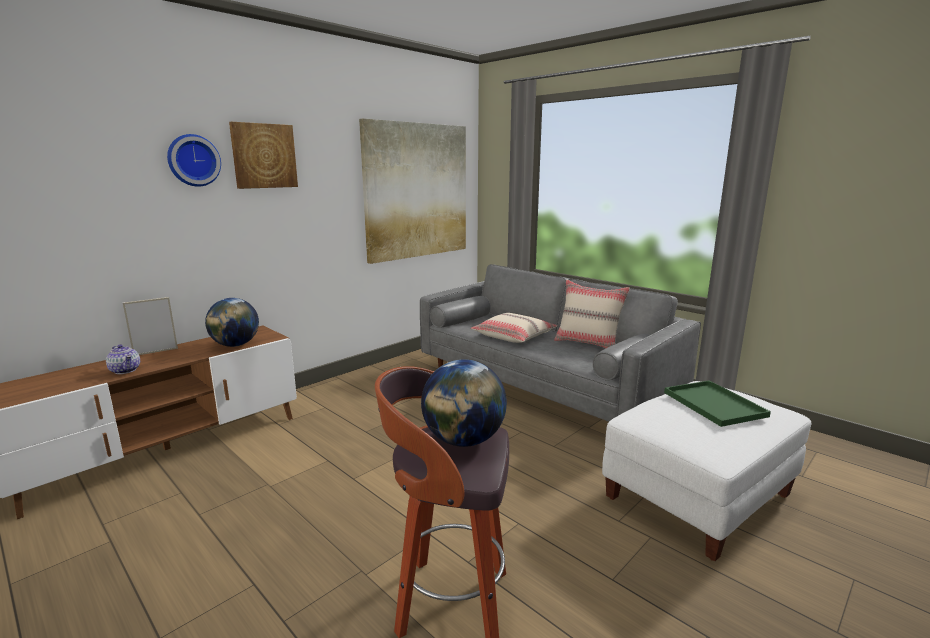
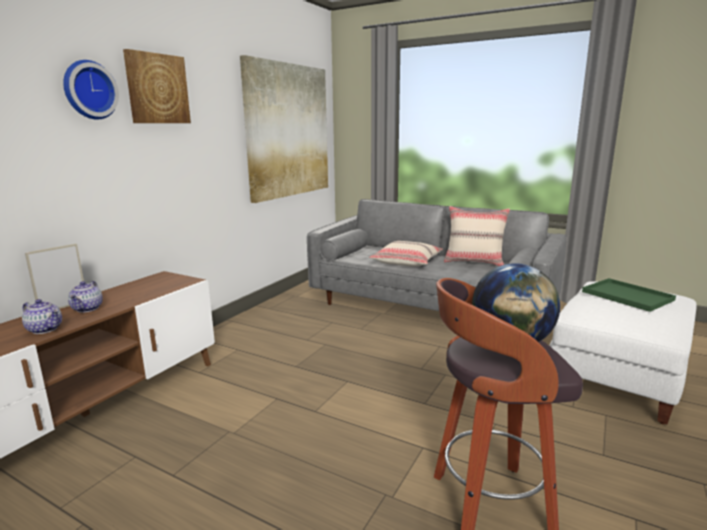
camera: 15 degrees left, 0 degrees up
globe [205,298,259,347] -> none
none -> teapot [68,281,103,313]

